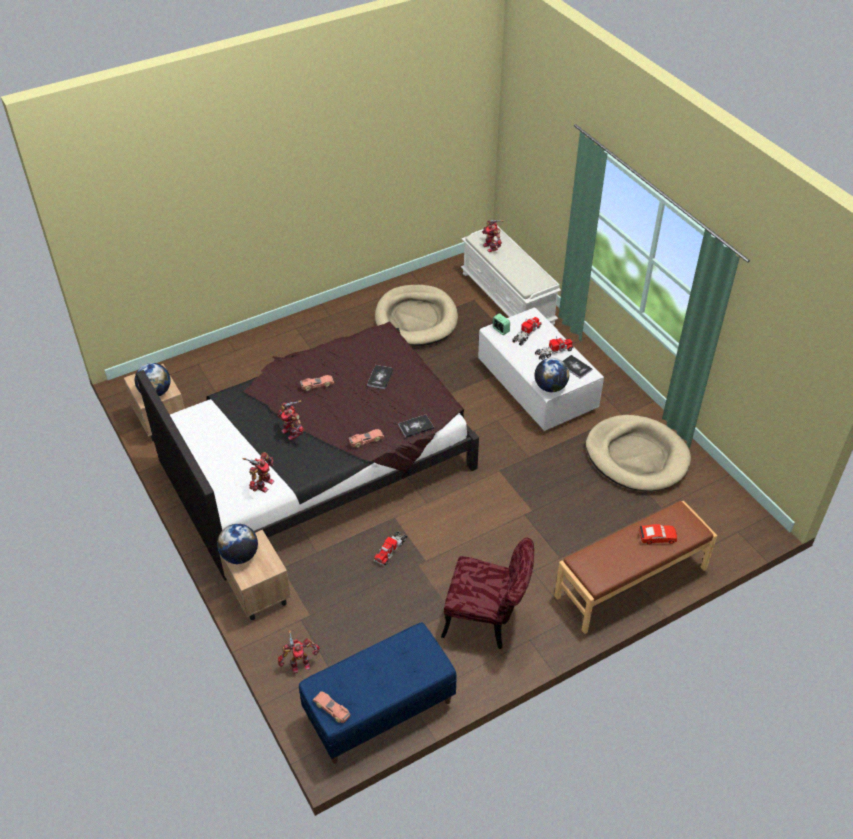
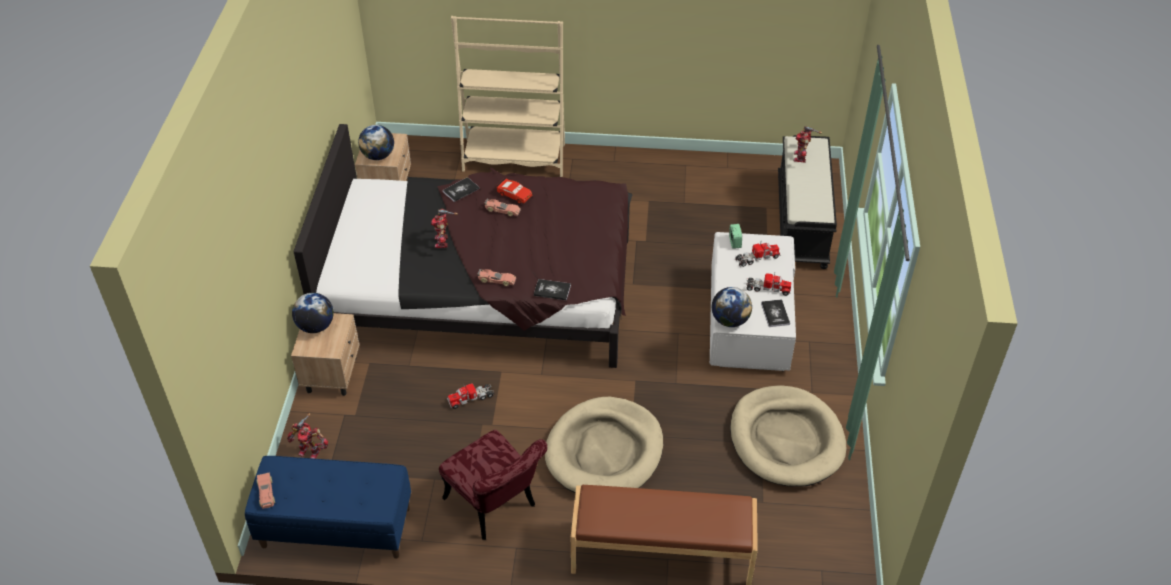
camera: 35 degrees right, 0 degrees up
toy robot [243,452,274,493] -> none
book [367,365,394,389] -> book moved to [443,177,479,202]
beige dog bed [375,285,458,346] -> beige dog bed moved to [545,397,663,493]
white bench [461,226,561,326] -> black bench [778,135,837,269]
red toy car [639,524,677,545] -> red toy car moved to [496,178,532,204]
none -> beige bookcase [451,16,565,177]

